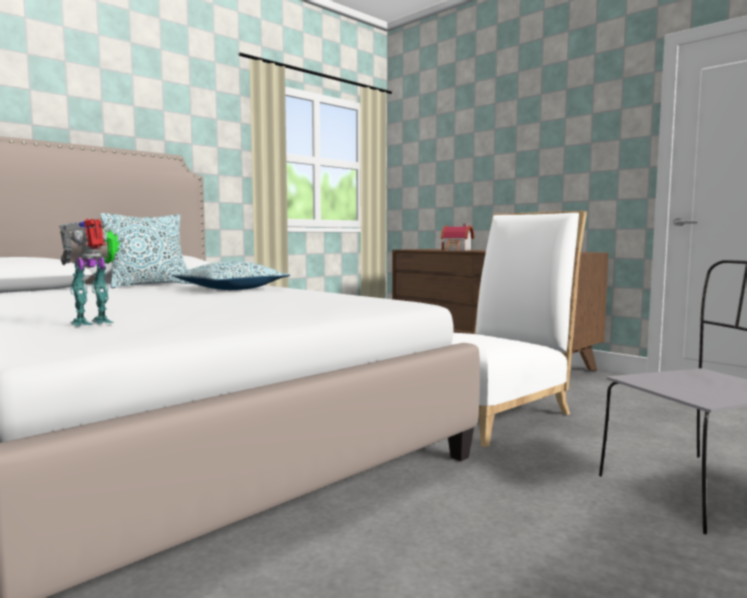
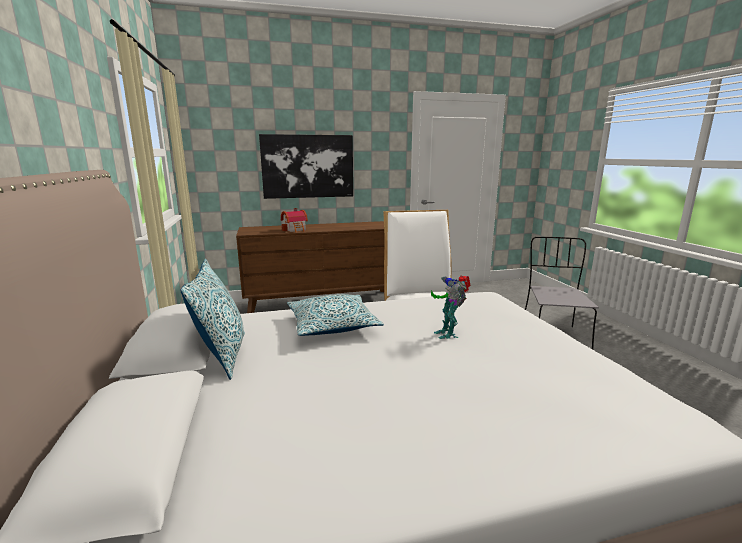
camera: 60 degrees left, 10 degrees up
toy robot [59,219,120,326] -> toy robot moved to [431,275,470,339]
none -> picture [259,134,353,199]

